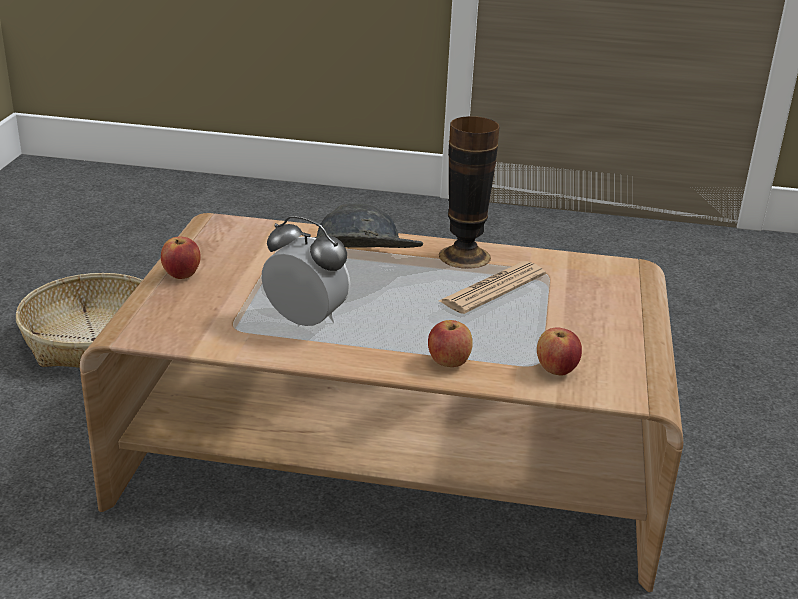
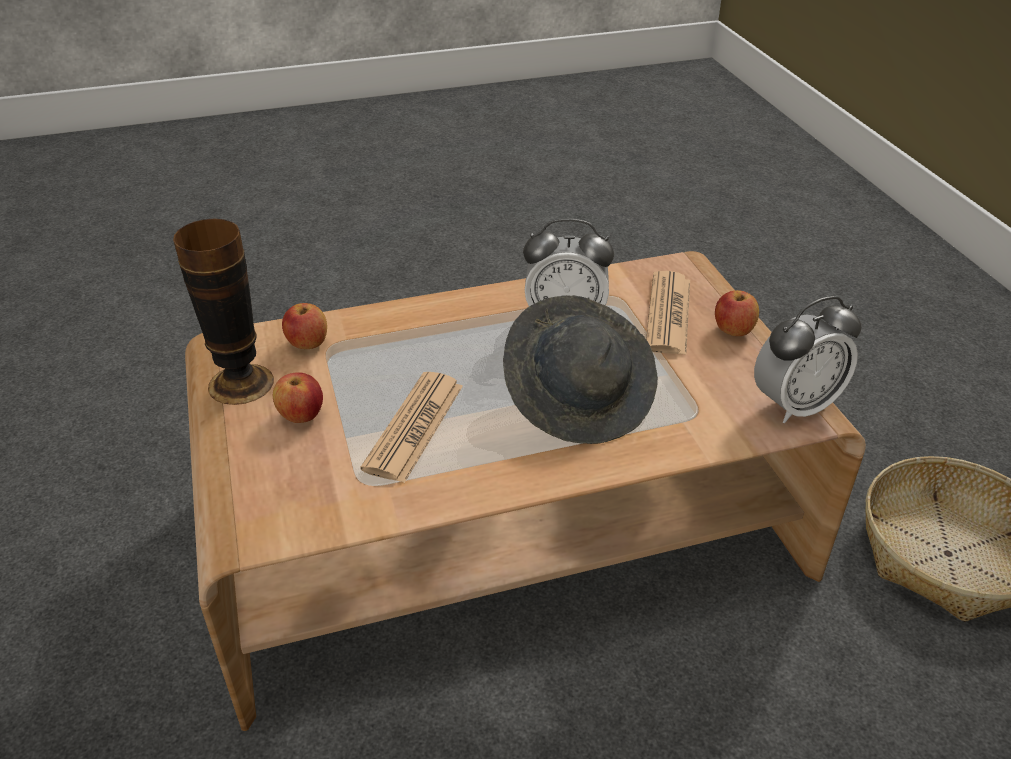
camera: 155 degrees right, 10 degrees up
apple [428,320,473,367] -> apple moved to [273,372,323,423]
vase [439,116,499,269] -> vase moved to [173,219,274,405]
none -> newspaper [646,271,690,355]
none -> alarm clock [754,296,862,423]

